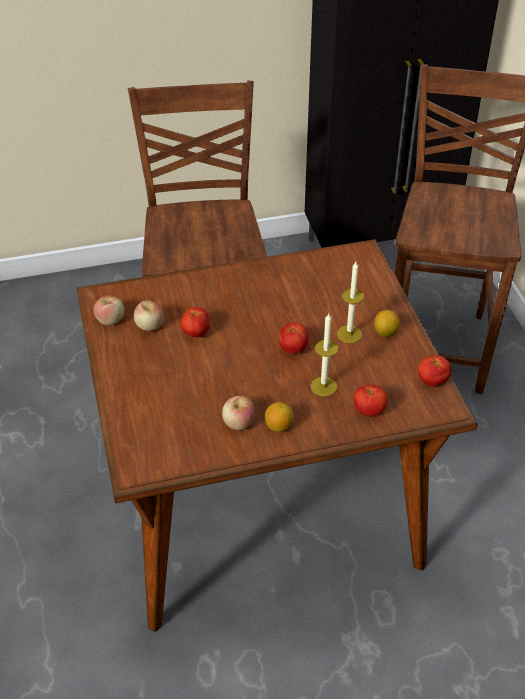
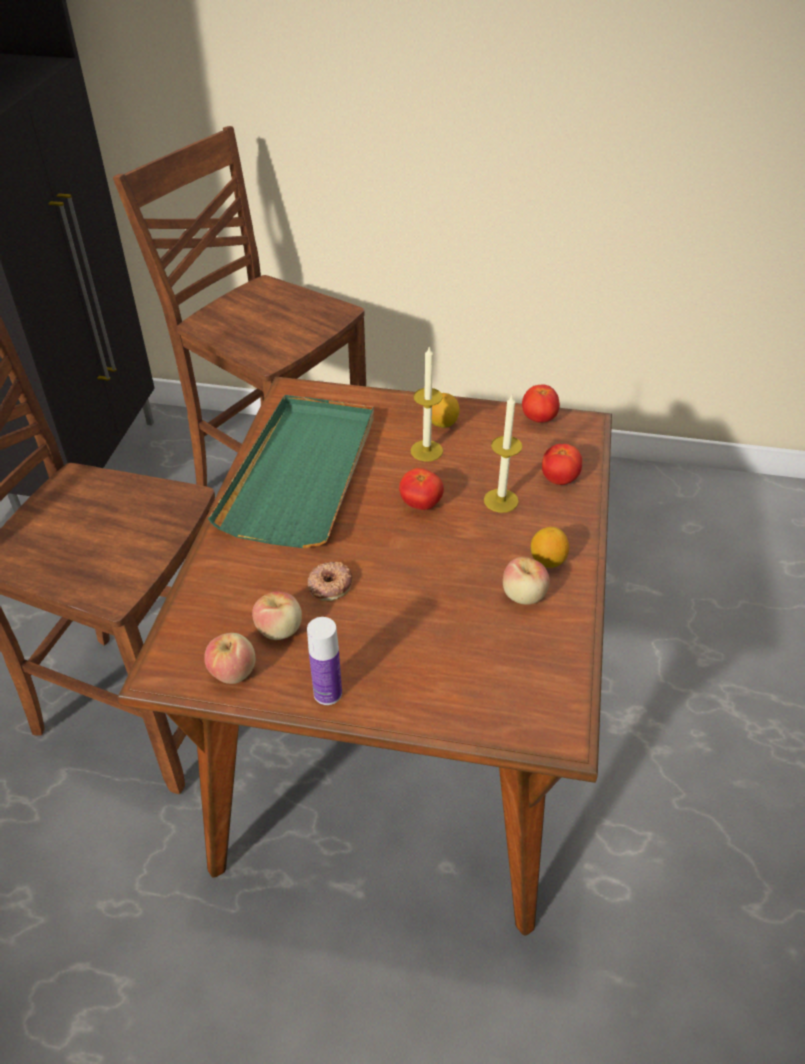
camera: 65 degrees left, 0 degrees up
tomato [180,307,210,337] -> donut [308,562,352,601]
none -> green tray [208,395,374,548]
none -> bottle [307,617,342,705]

